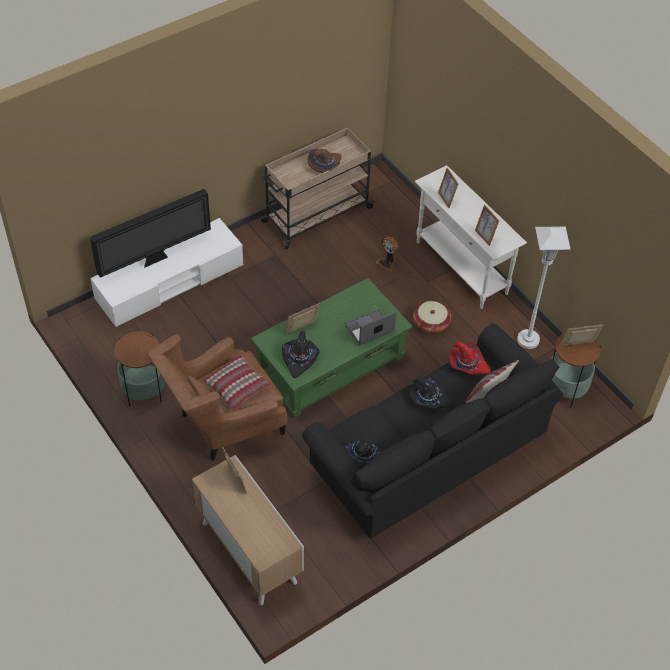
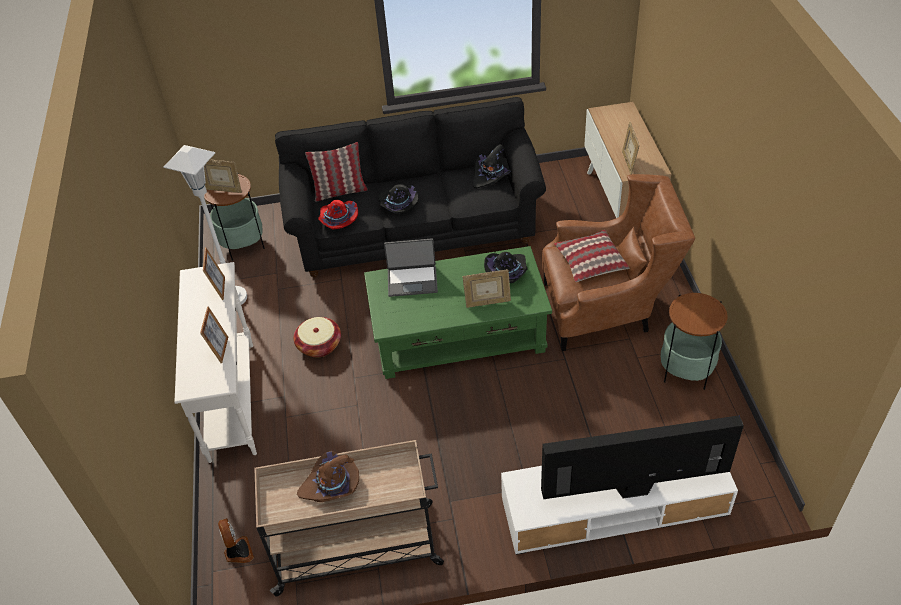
camera: 150 degrees left, 5 degrees down
fan [376,236,399,272] -> fan moved to [218,518,254,563]

